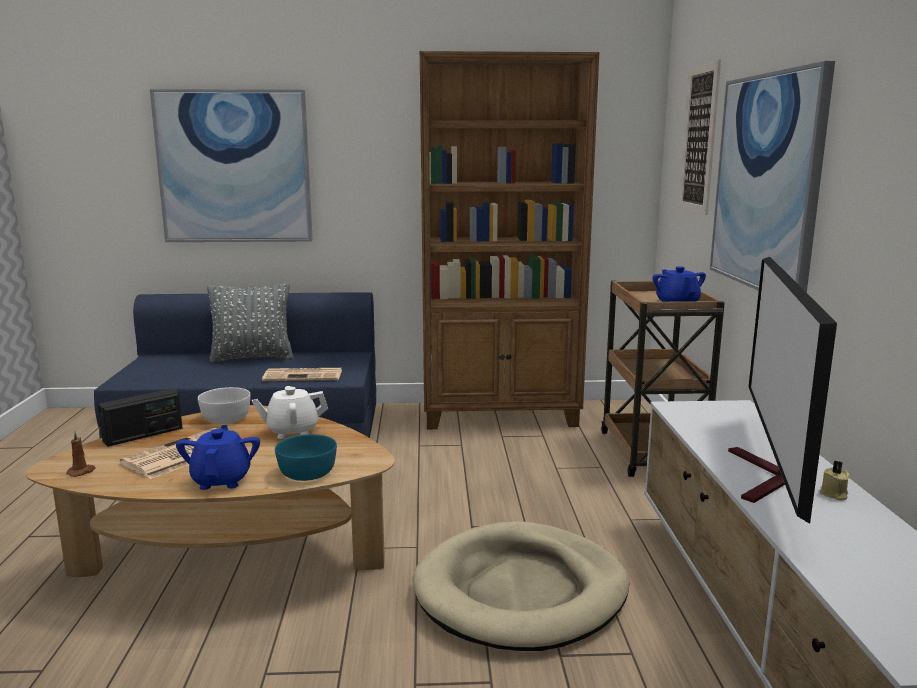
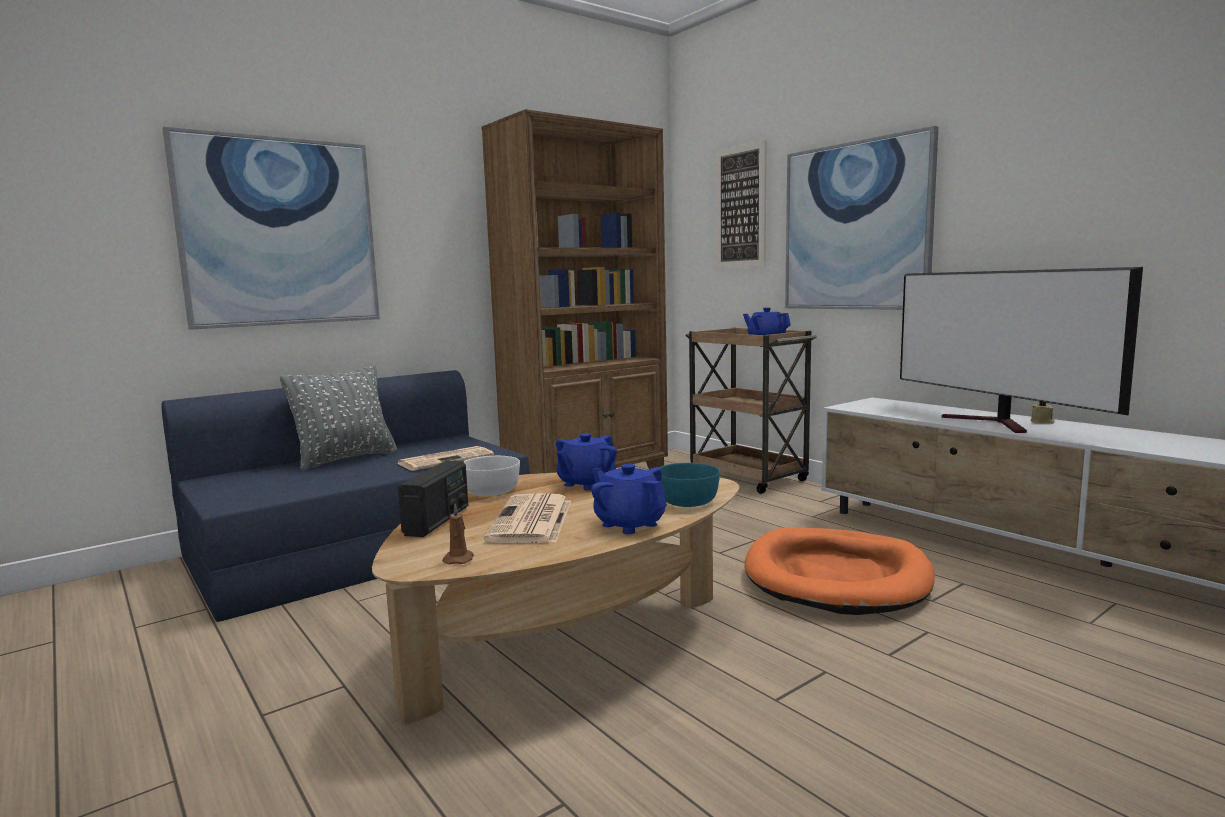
camera: 35 degrees left, 5 degrees down
white teapot [252,386,328,439] -> blue teapot [556,433,617,491]
beige dog bed [413,521,629,651] -> orange dog bed [745,527,935,615]

